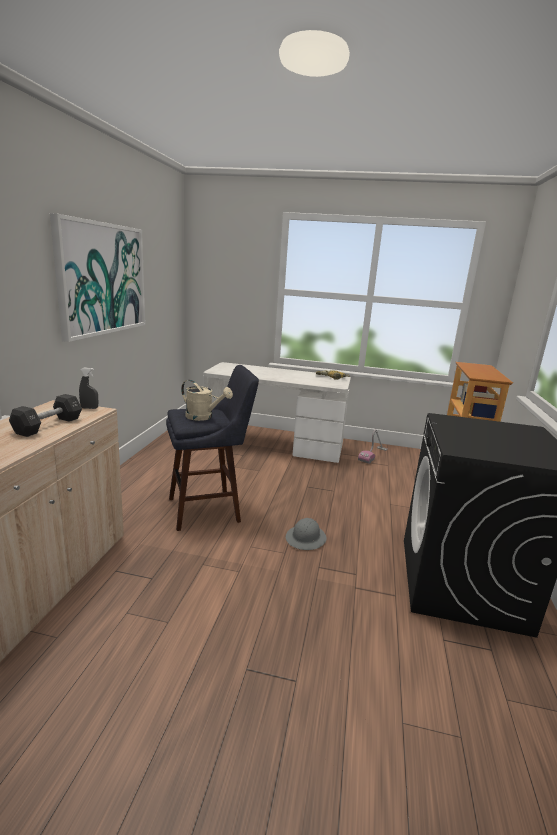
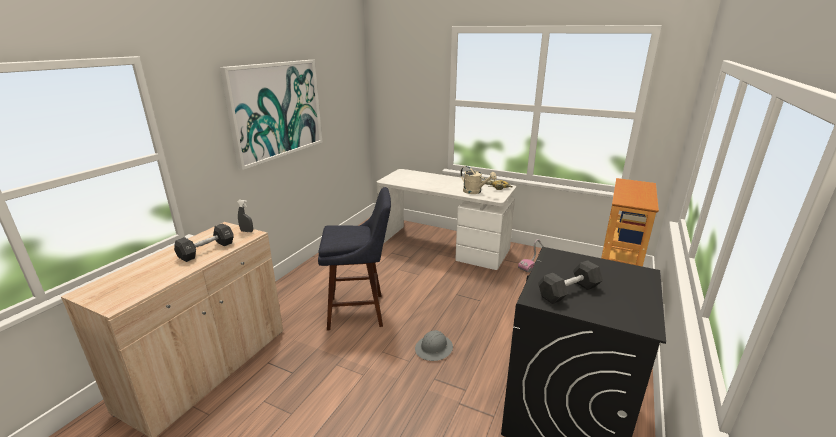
camera: 15 degrees right, 5 degrees up
beige watering can [181,380,233,421] -> beige watering can moved to [461,166,497,194]
none -> black dumbbell [538,260,603,304]

